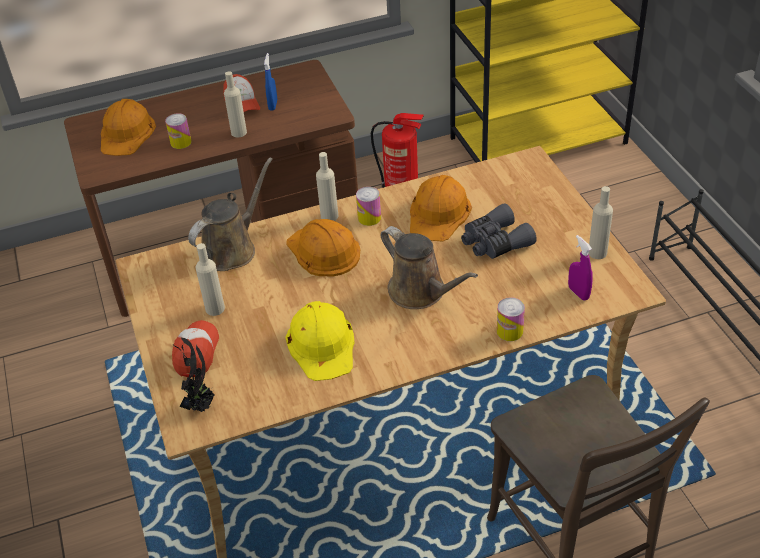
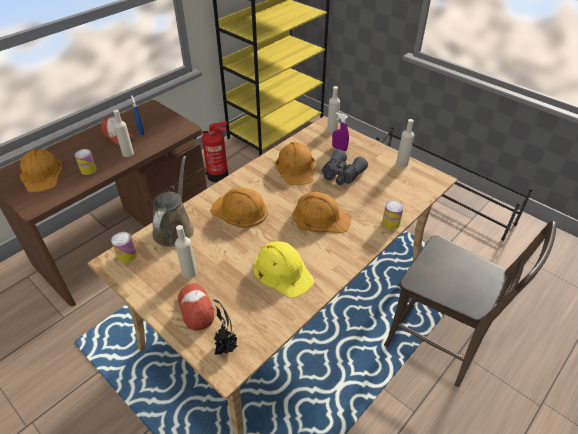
camera: 30 degrees left, 0 degrees up
beige bottle [316,152,338,221] -> beige bottle moved to [327,86,340,133]
can [356,187,381,226] -> can moved to [111,232,137,263]
brown watering can [381,226,478,309] -> orange hard hat [293,192,352,233]
purple spray bottle [568,235,593,301] -> purple spray bottle moved to [332,112,349,151]

